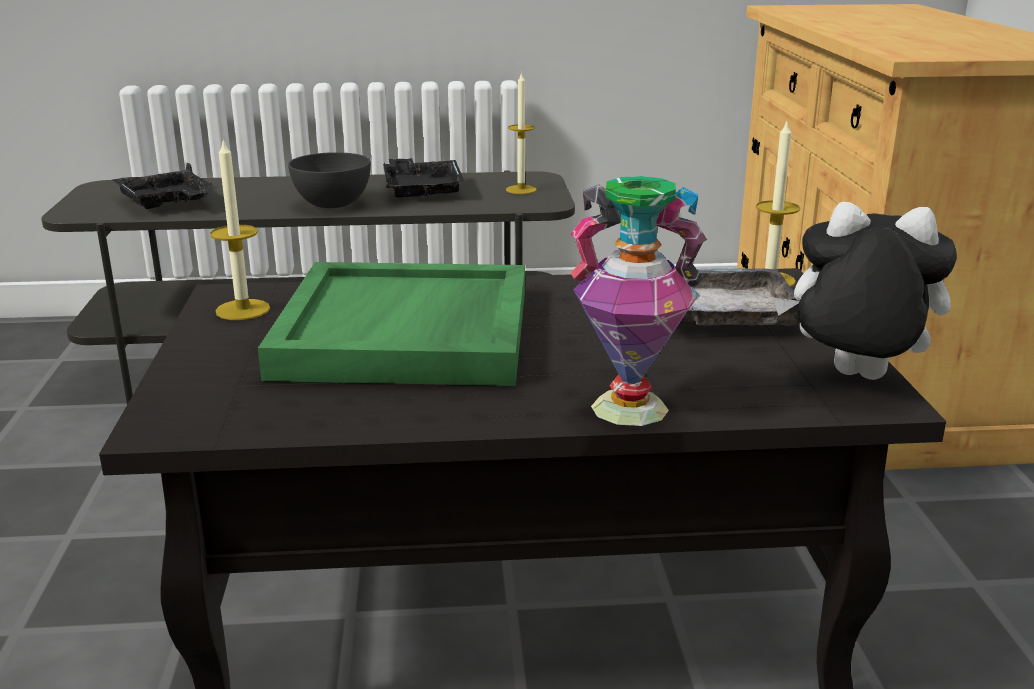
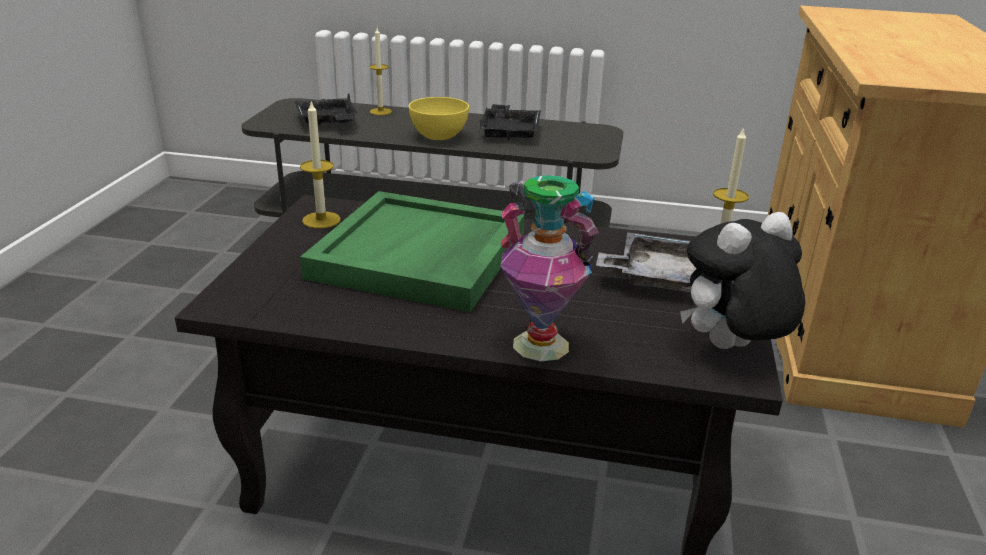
camera: 15 degrees right, 5 degrees up
grey bowl [288,152,371,208] -> yellow bowl [409,97,469,140]
candle [506,72,536,194] -> candle moved to [369,28,392,115]
plush toy [773,202,957,380] -> plush toy turned 60 degrees counterclockwise [680,212,805,349]

